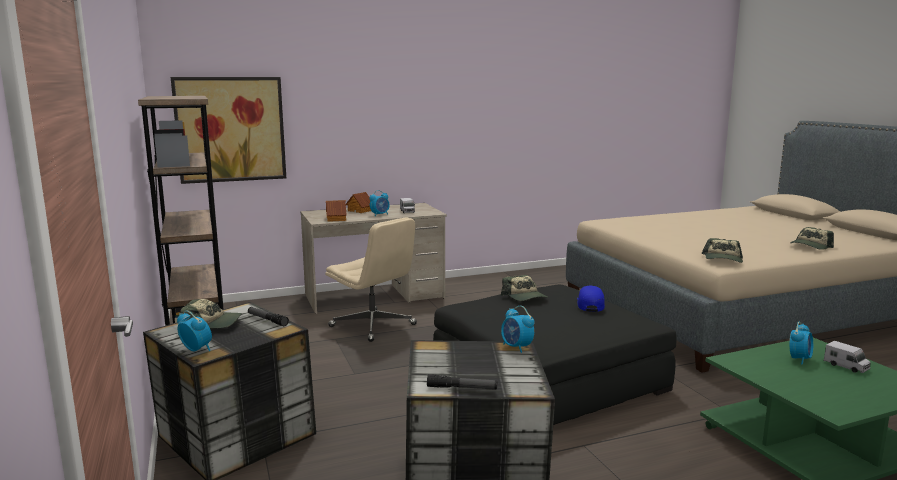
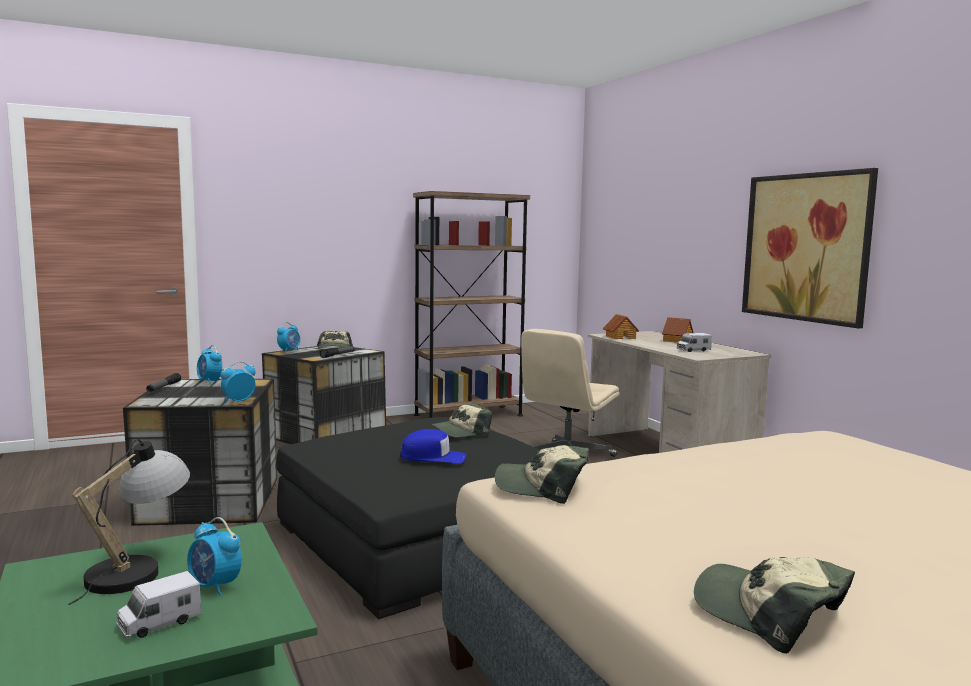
camera: 85 degrees right, 5 degrees down
picture [171,77,286,184] -> picture moved to [742,168,878,329]
alarm clock [369,190,389,216] -> alarm clock moved to [197,345,222,385]
none -> table lamp [68,439,190,605]

